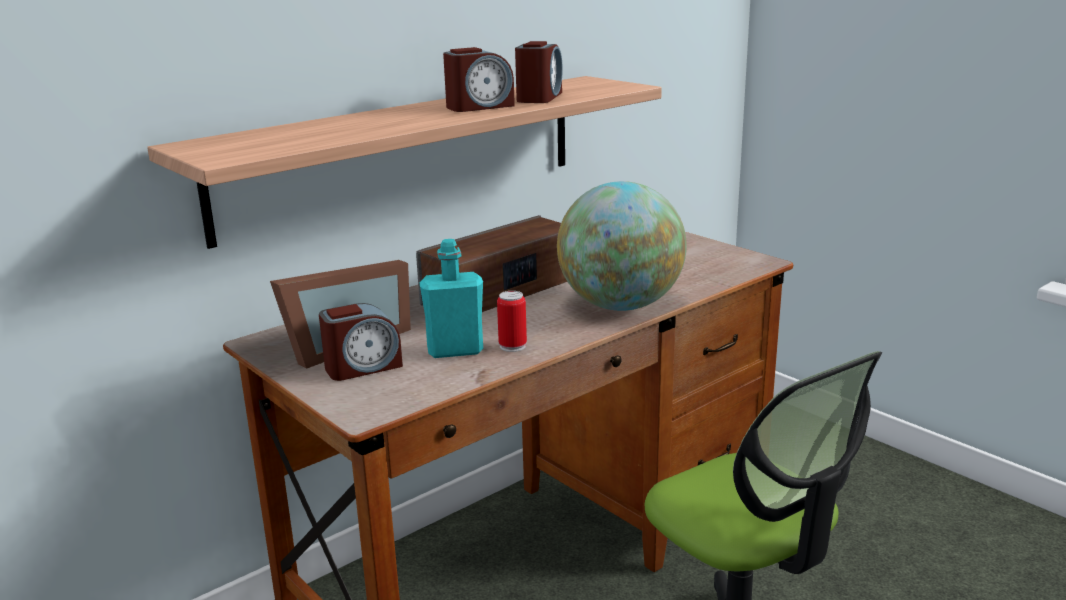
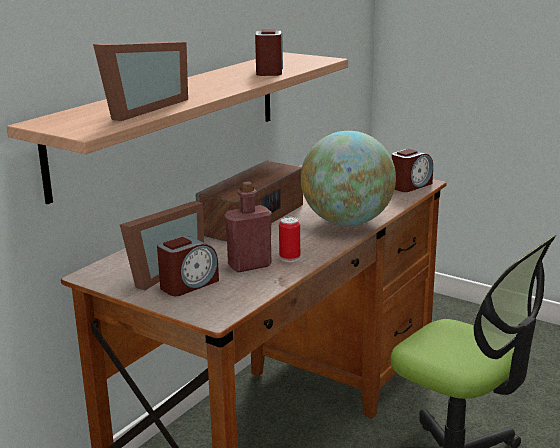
camera: 15 degrees left, 0 degrees up
turquoise bottle [420,239,483,358] -> red bottle [225,182,272,273]
alarm clock [443,47,515,112] -> alarm clock moved to [392,149,433,192]
none -> picture frame [93,41,188,121]

